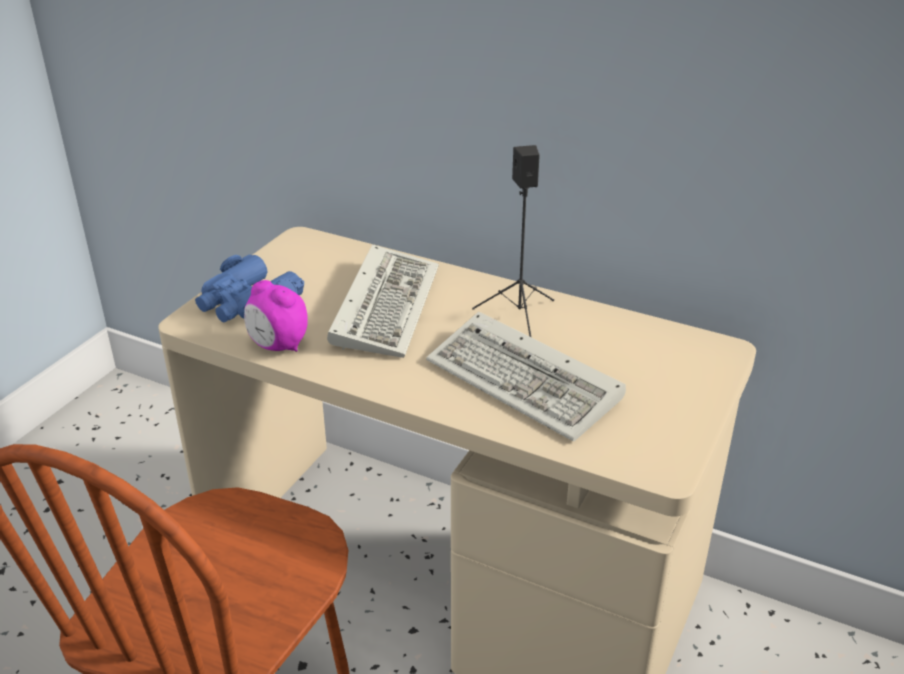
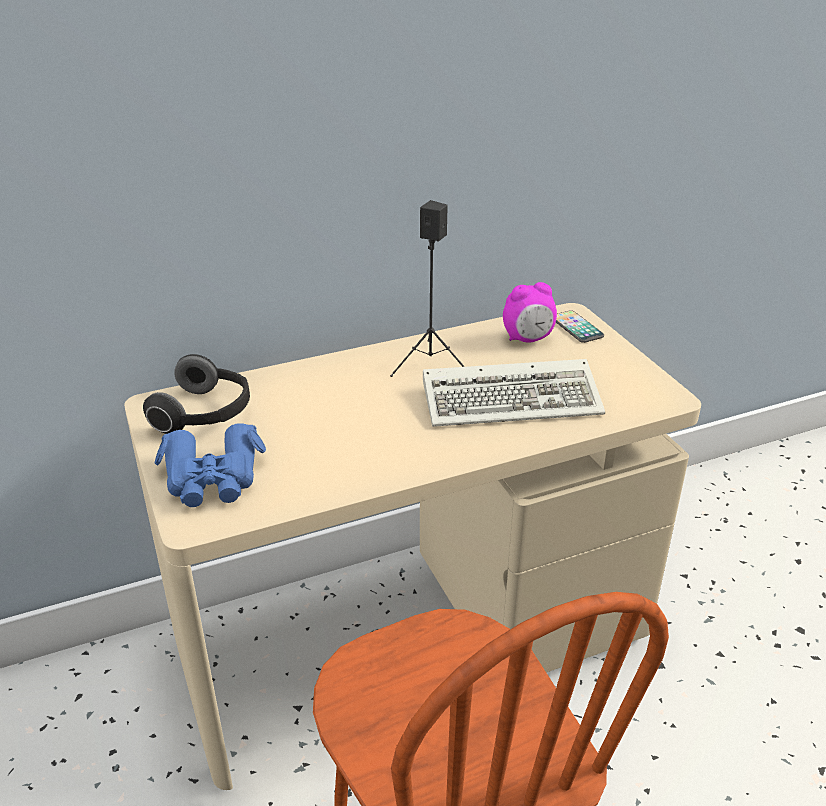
camera: 50 degrees left, 0 degrees up
alarm clock [244,280,308,352] -> alarm clock moved to [503,282,557,342]
keyboard [327,245,439,358] -> none
none -> headphones [143,354,250,434]
none -> phone [556,310,604,343]

